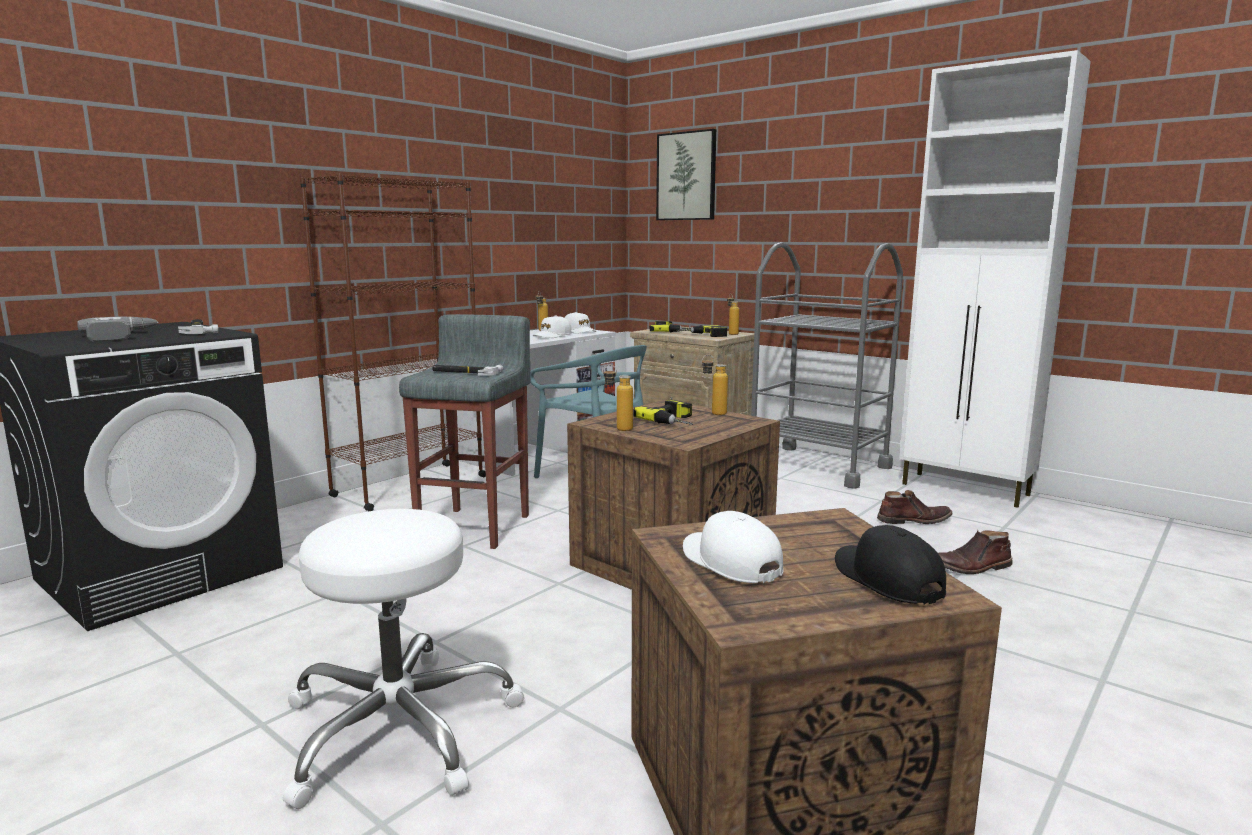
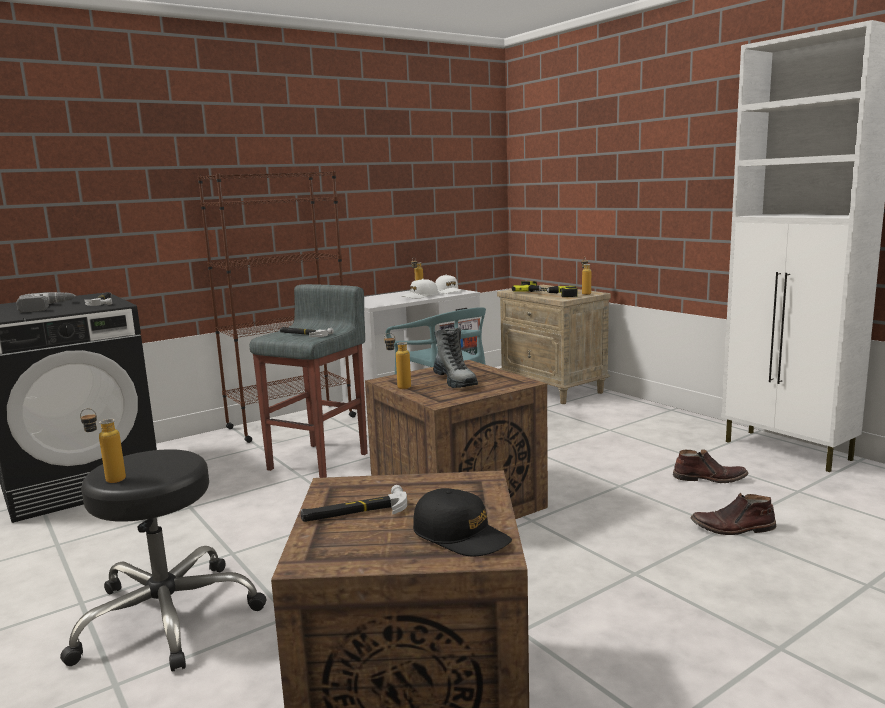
camera: 15 degrees right, 0 degrees up
white stool [283,509,524,809] -> black stool [60,449,267,672]
power drill [633,400,693,425] -> boot [433,327,478,388]
picture [656,129,716,220] -> none
white cap [683,511,784,584] -> hammer [301,485,407,522]
bottle [702,355,728,415] -> bottle moved to [80,408,126,483]
grey cart [751,242,903,489] -> none
black cap [835,525,946,605] -> black cap turned 135 degrees clockwise [413,488,512,557]

